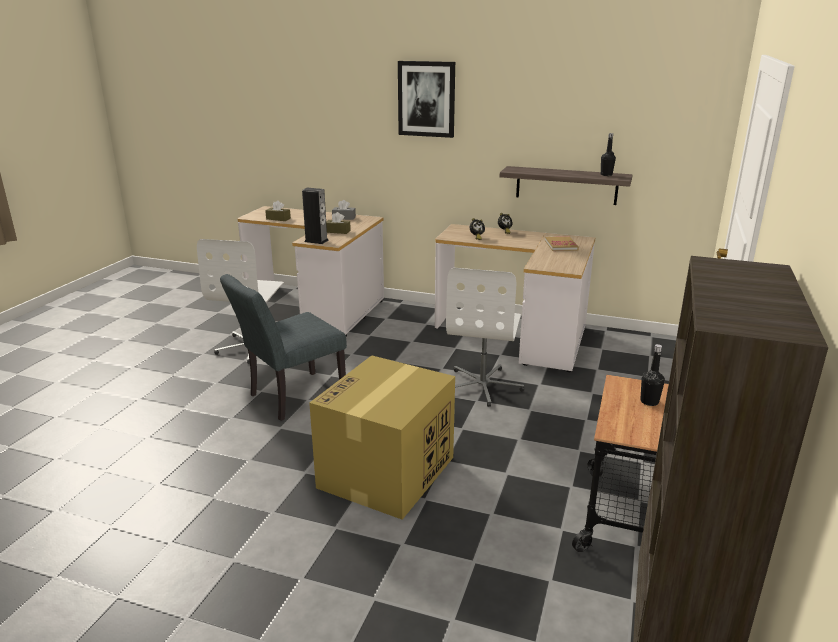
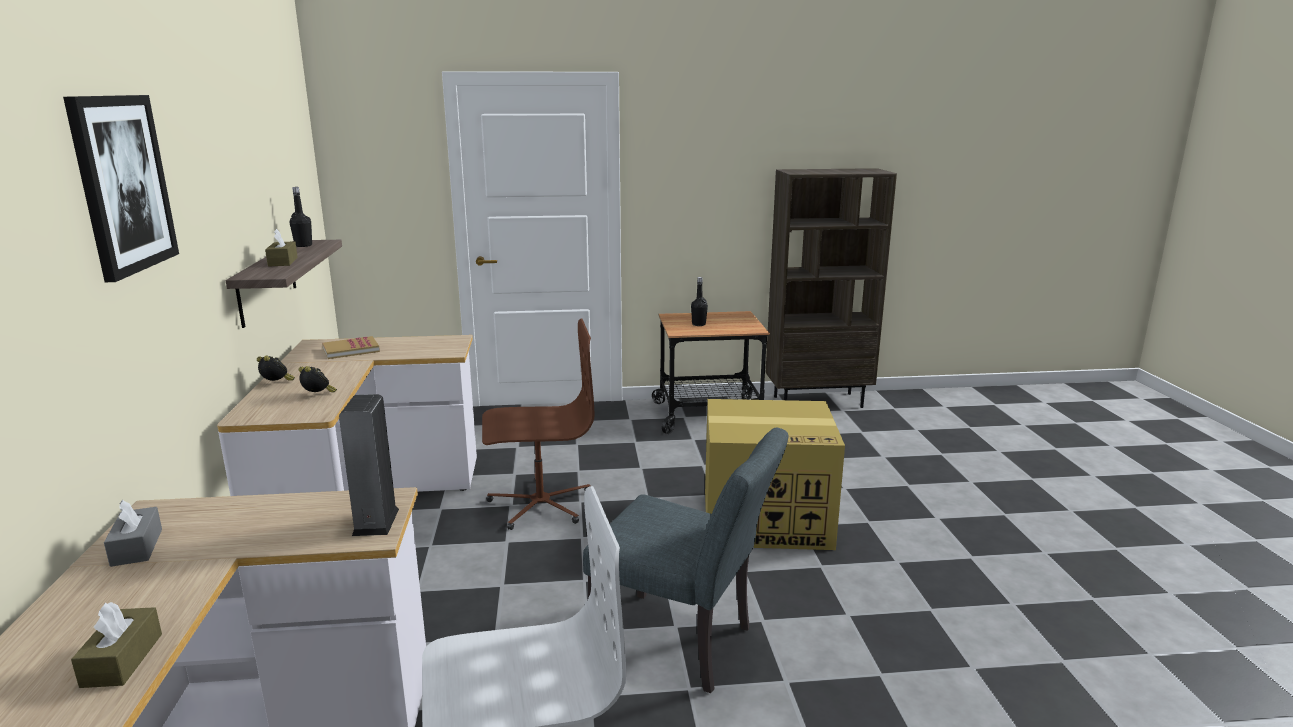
camera: 115 degrees left, 5 degrees down
brown tissue box [326,212,351,234] -> brown tissue box moved to [265,229,298,267]
white office chair [446,268,524,407] -> brown office chair [482,319,595,530]

